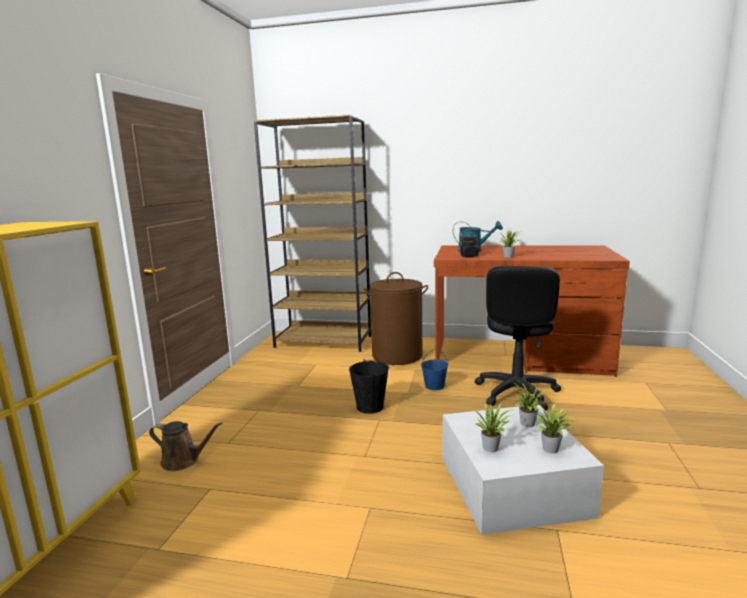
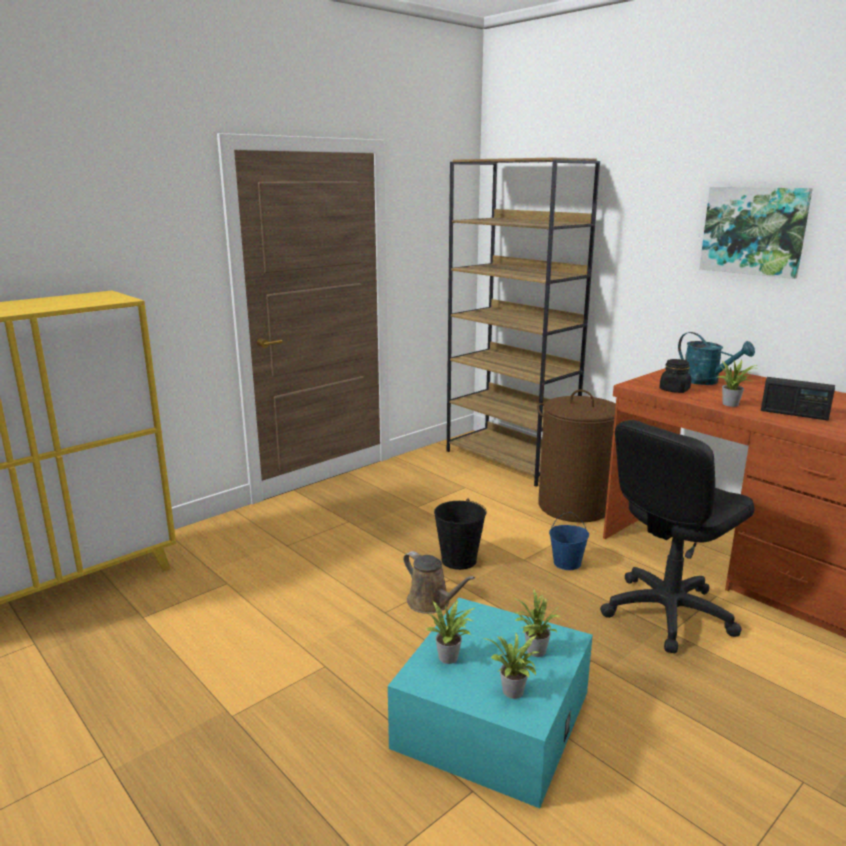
camera: 35 degrees right, 5 degrees up
brown watering can [149,421,222,471] -> brown watering can moved to [403,551,475,614]
white storage box [442,404,604,535] -> turquoise storage box [388,598,593,808]
none -> picture [699,187,813,279]
none -> radio [761,377,835,421]

